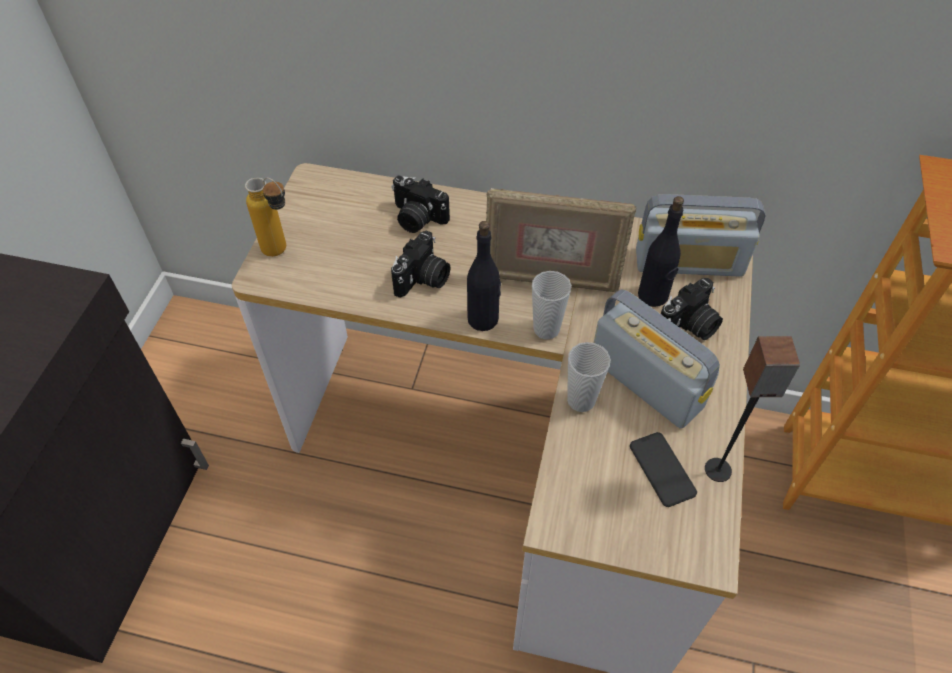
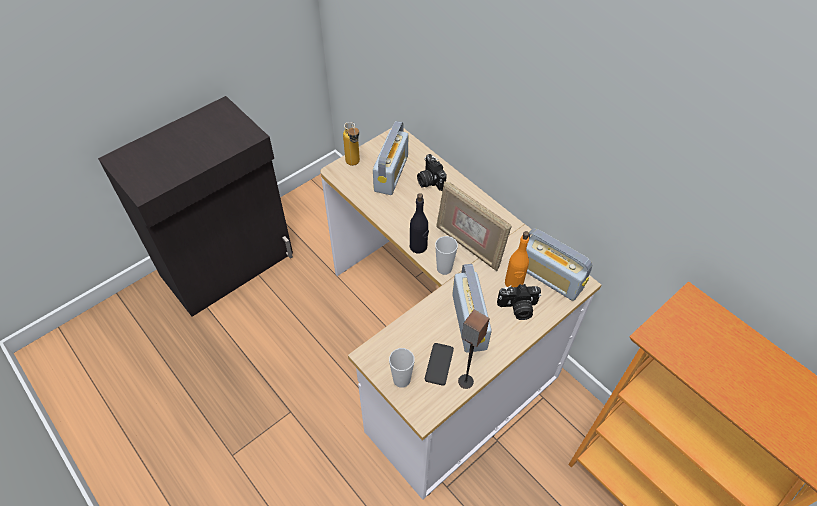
camera: 35 degrees right, 0 degrees up
camera [391,230,450,298] -> none
cup [567,342,610,412] -> cup moved to [389,348,415,388]
black bottle [638,196,684,307] -> orange bottle [505,231,529,287]
none -> radio [373,121,408,195]

